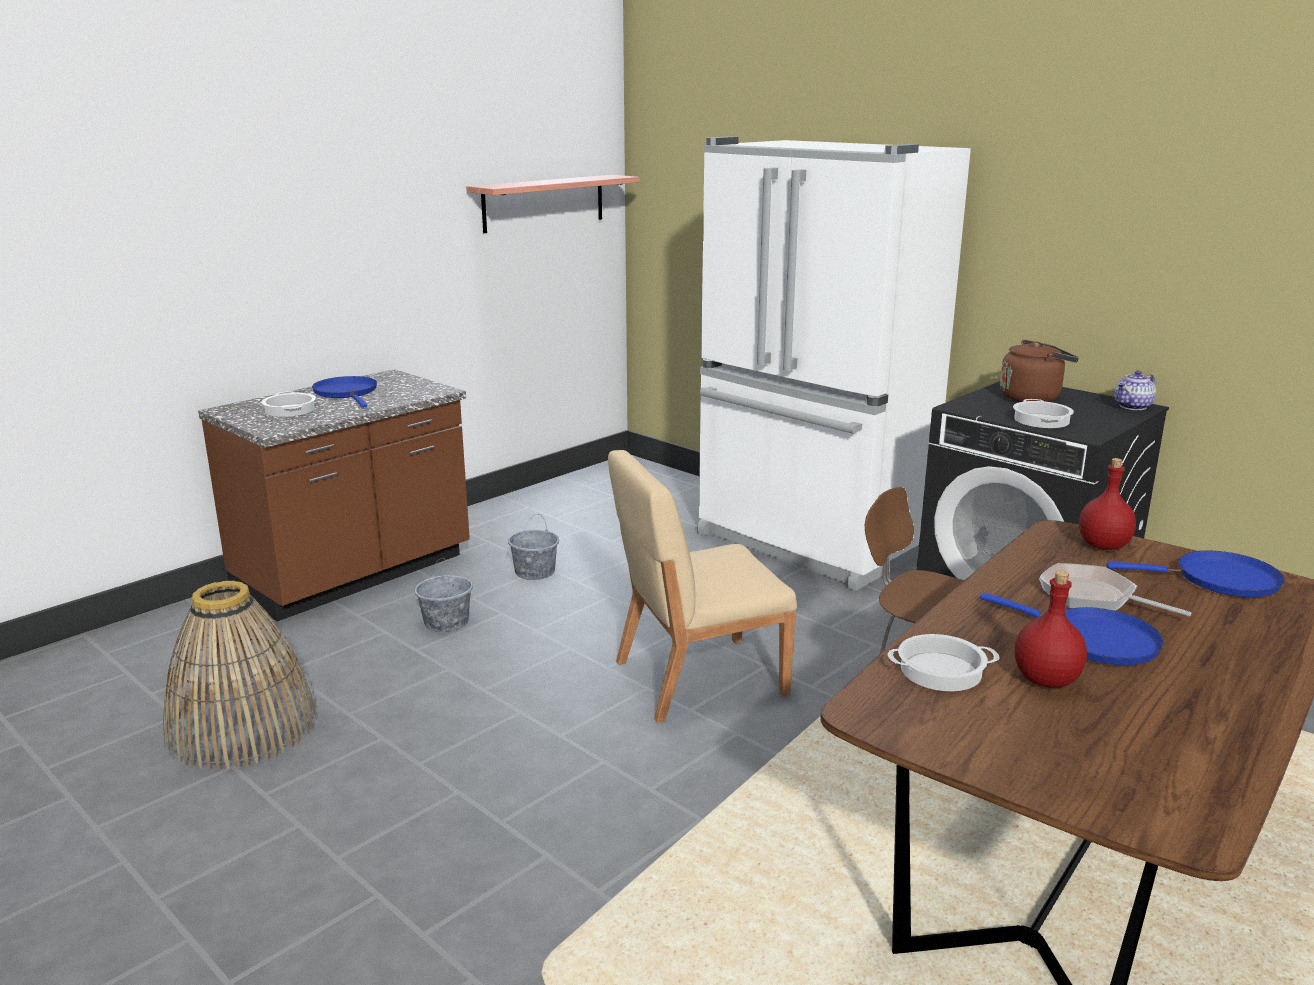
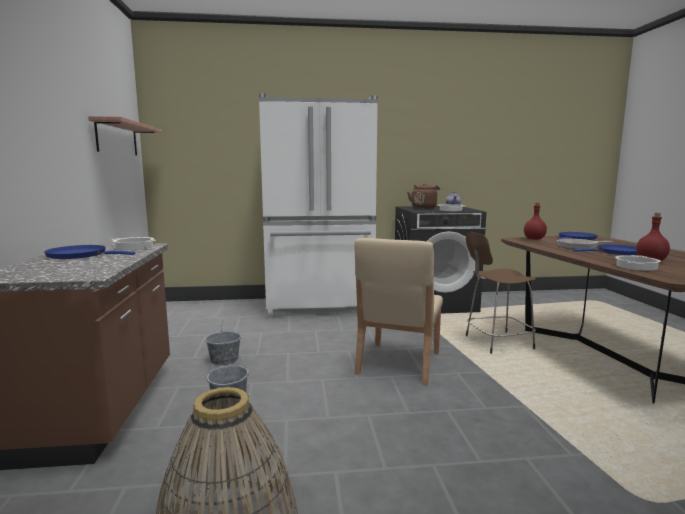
camera: 50 degrees left, 10 degrees down
cooking pot [261,391,316,417] -> cooking pot moved to [112,237,156,250]

